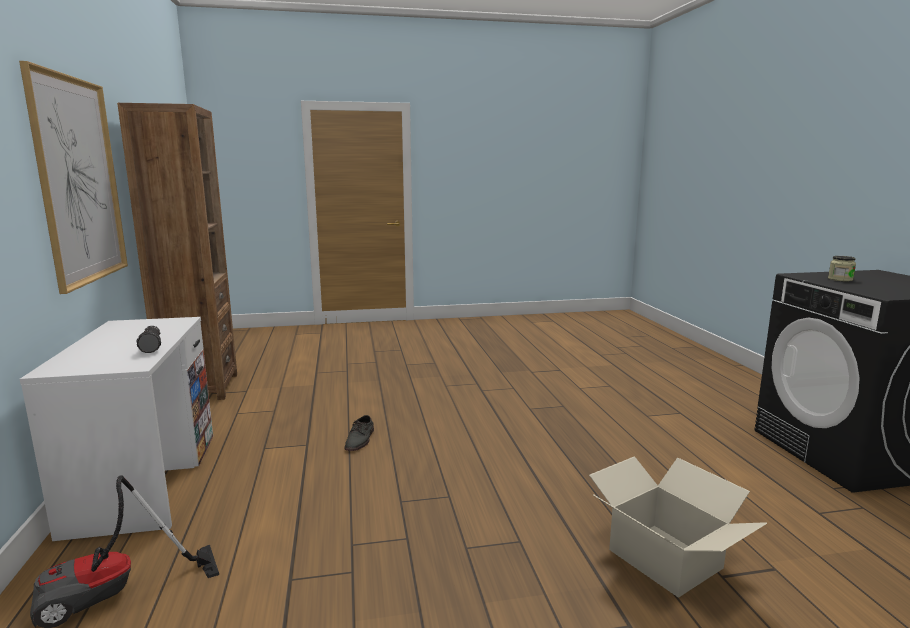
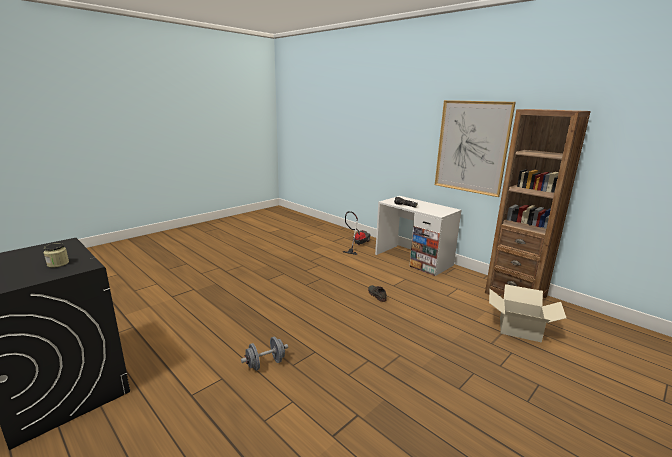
camera: 145 degrees right, 5 degrees up
cardboard box [589,457,767,598] -> cardboard box moved to [489,284,566,343]
none -> grey dumbbell [241,337,288,371]

